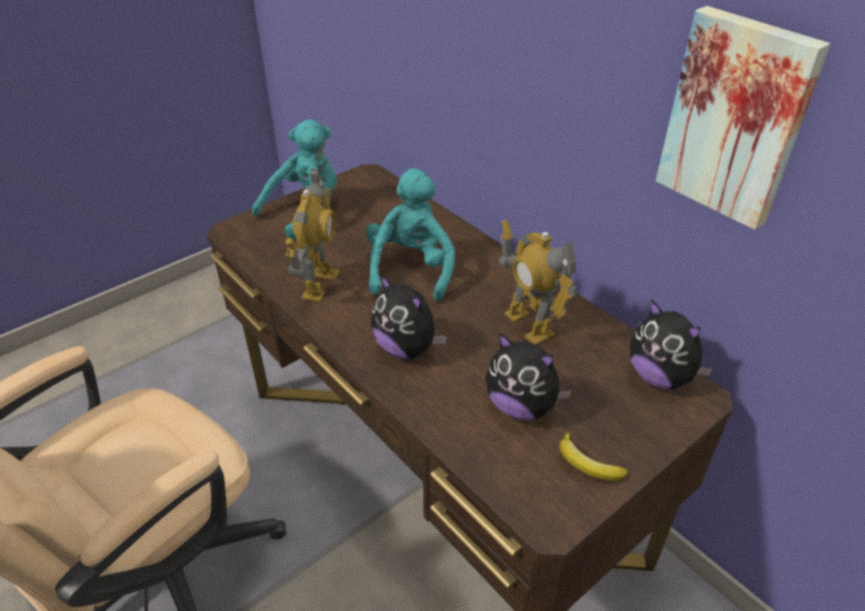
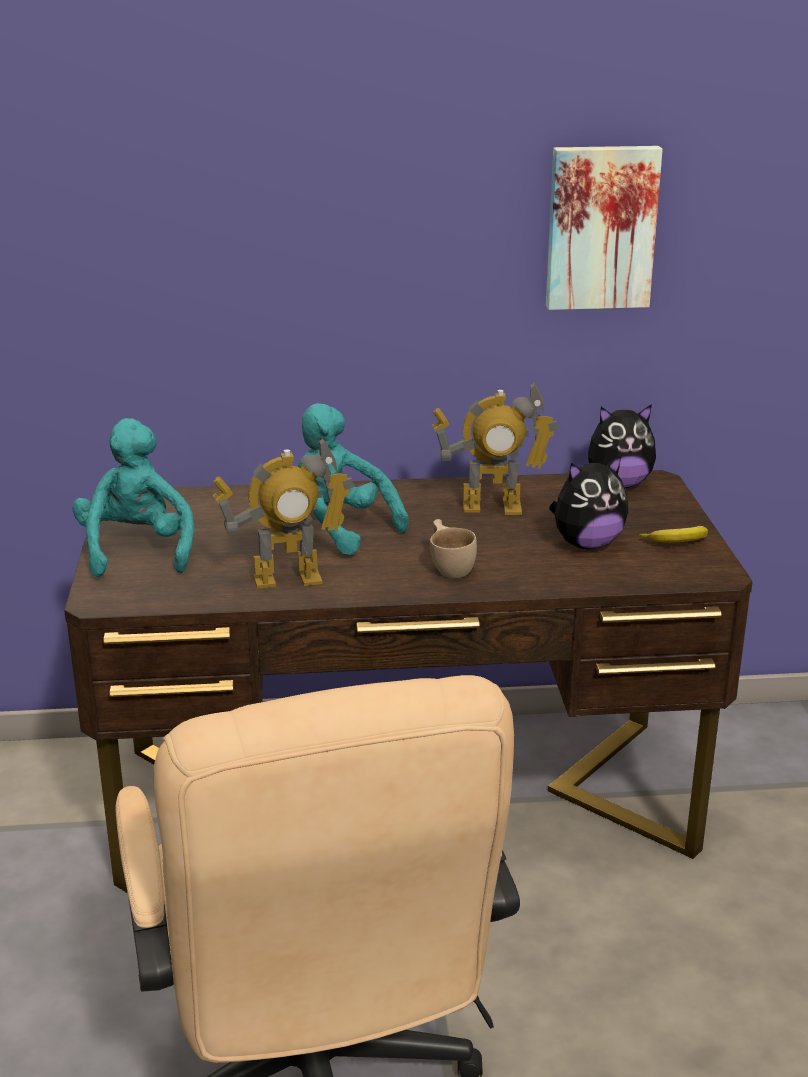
camera: 55 degrees left, 15 degrees down
toy robot [285,169,340,302] -> toy robot turned 120 degrees clockwise [213,437,354,589]
plush toy [371,274,447,359] -> beige cup [430,519,477,578]

